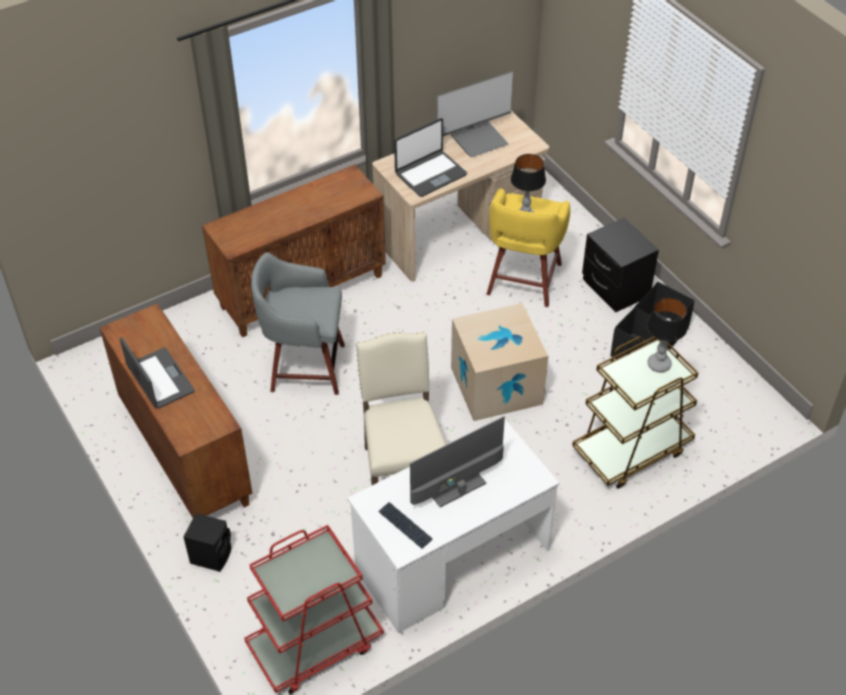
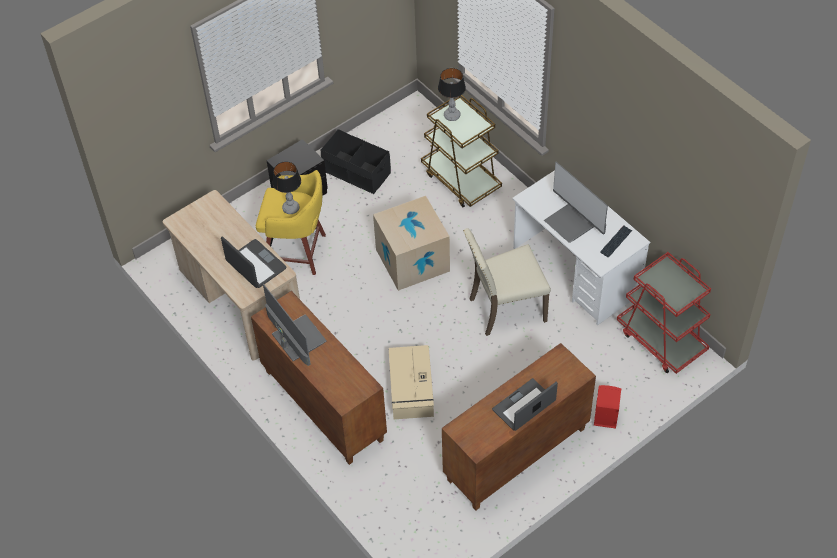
camera: 95 degrees left, 5 degrees up
black speaker [184,513,231,572] -> red speaker [594,385,621,429]
grey stool [251,252,345,395] -> beige storage box [389,345,434,419]
monitor [437,71,513,158] -> monitor moved to [263,284,327,366]

